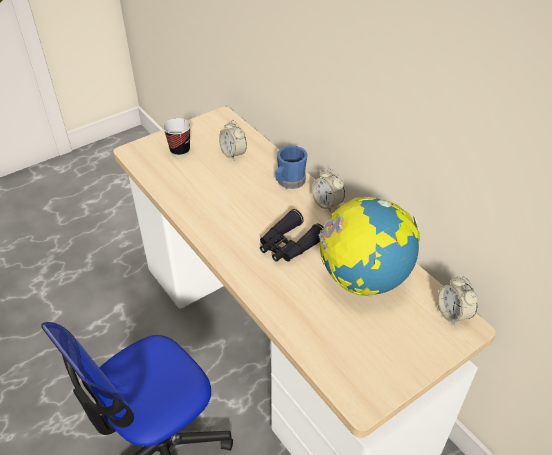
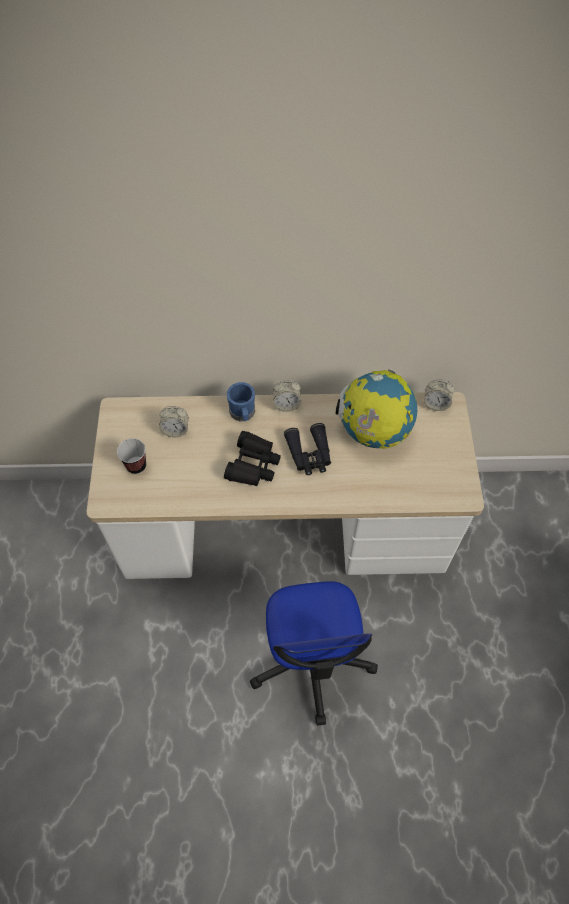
camera: 55 degrees left, 15 degrees up
none -> black binoculars [224,431,281,486]

